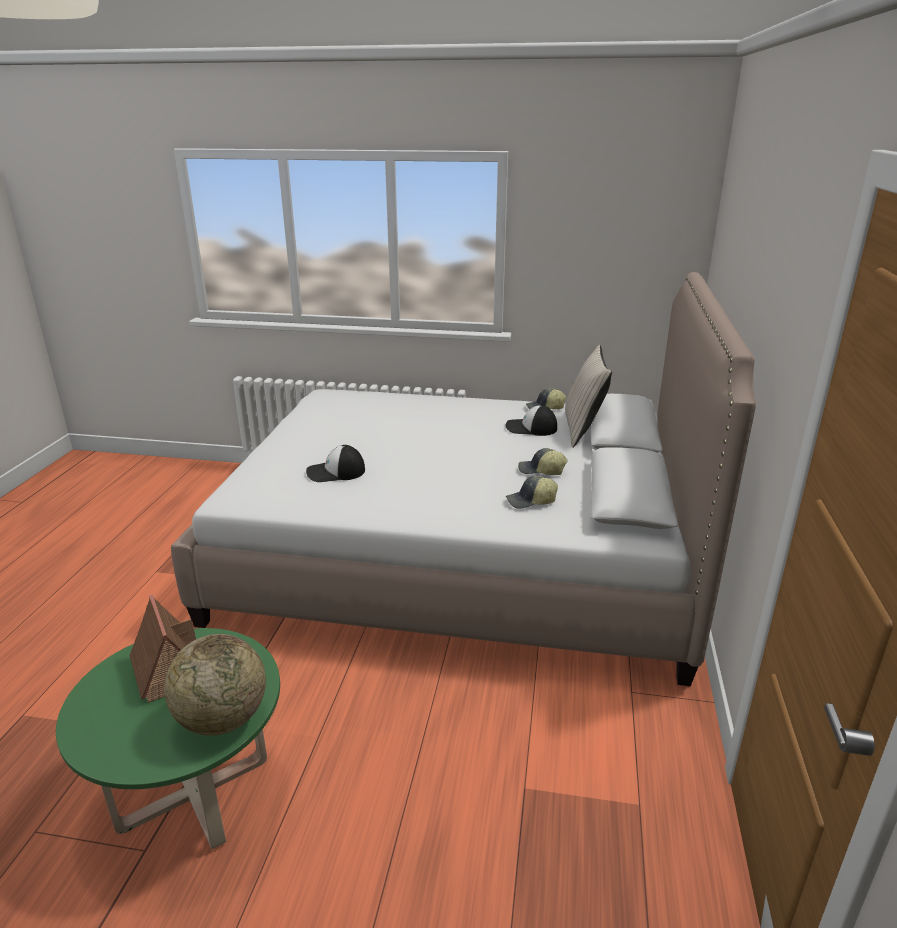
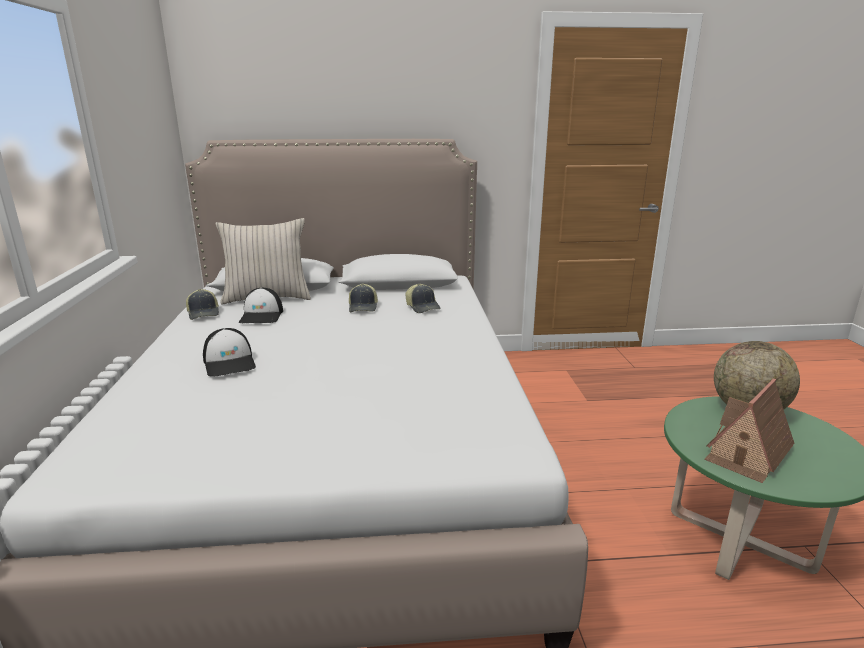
camera: 105 degrees left, 5 degrees down
cap [306,445,365,482] -> cap moved to [203,328,256,376]

